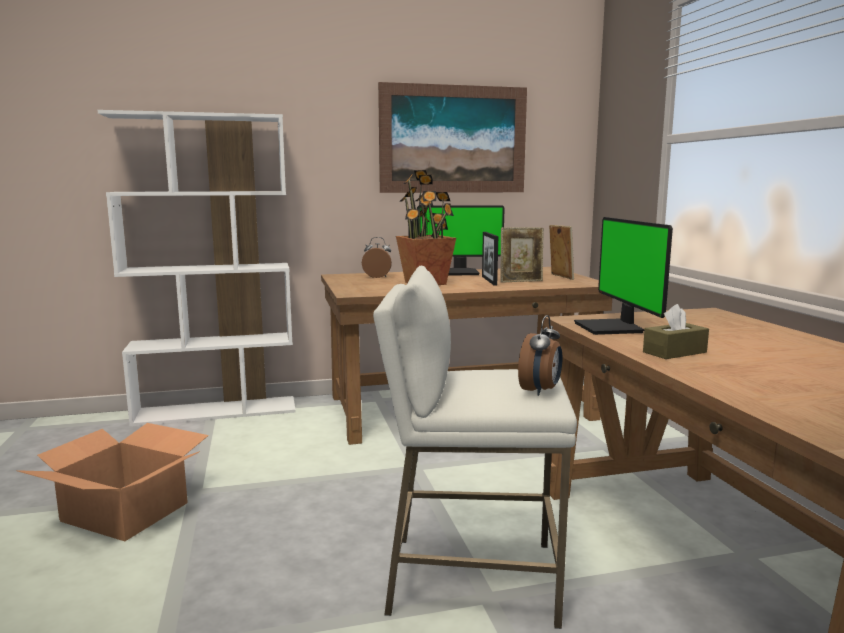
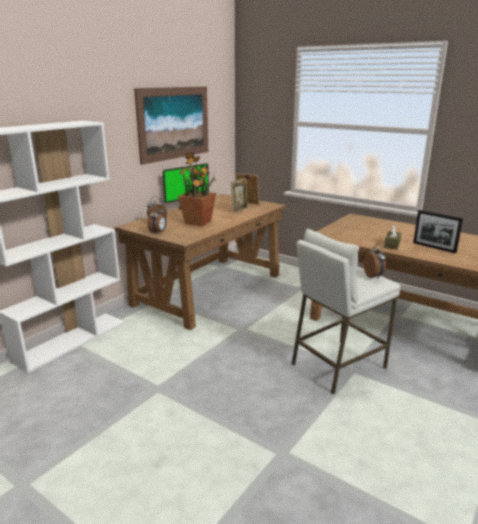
camera: 40 degrees left, 10 degrees up
cardboard box [16,423,209,541] -> none
picture frame [482,232,498,285] -> picture frame moved to [413,210,463,253]
monitor [574,217,673,335] -> none
none -> alarm clock [148,205,167,235]

